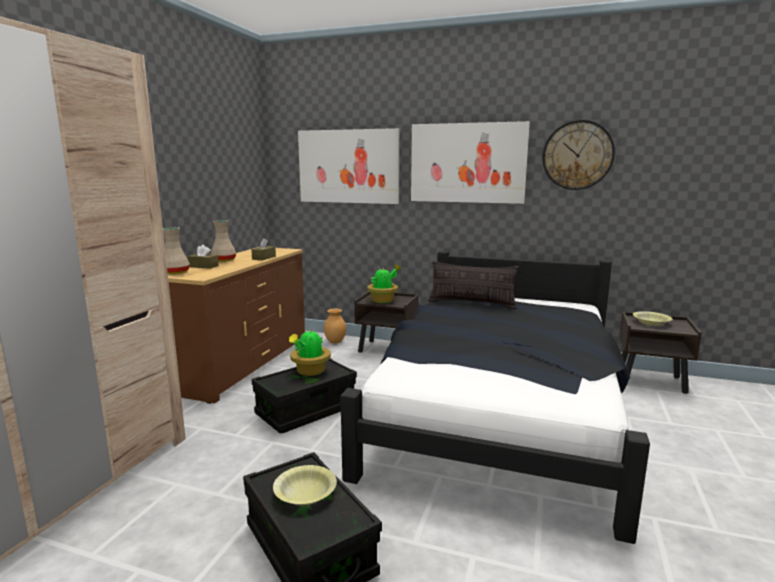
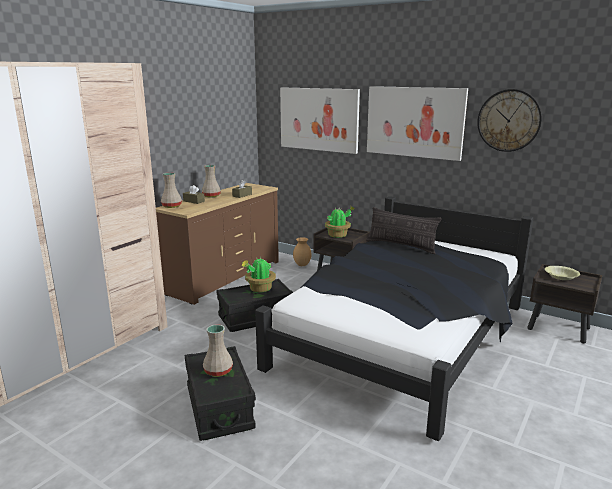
camera: 15 degrees right, 5 degrees up
yellow bowl [273,465,337,505] -> beige vase [203,324,233,377]

